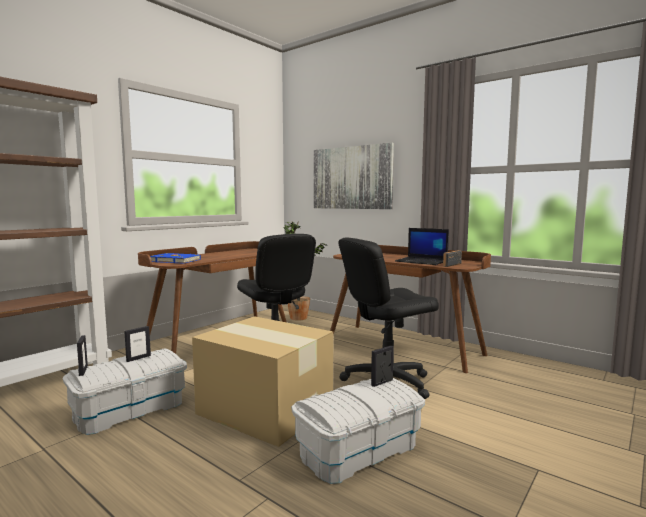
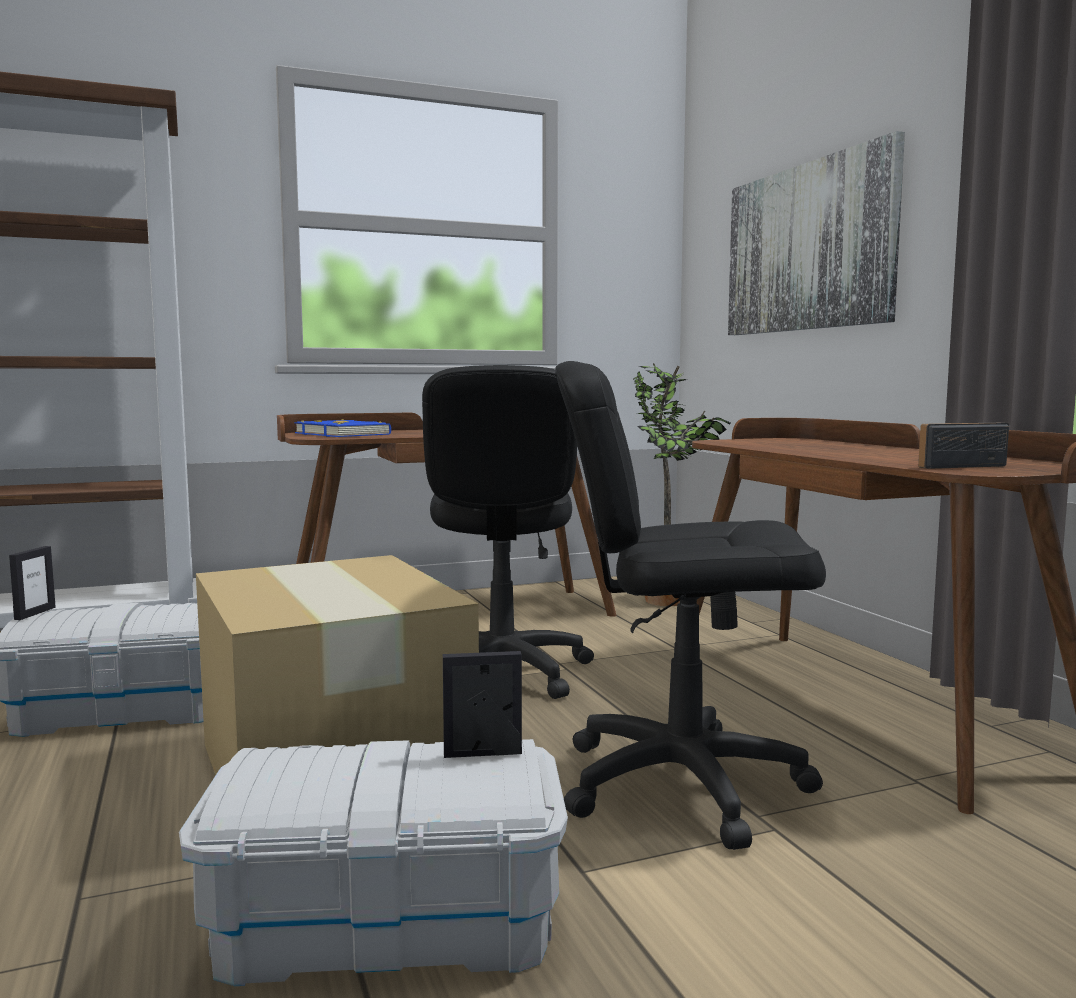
camera: 30 degrees right, 0 degrees up
picture frame [124,326,151,362] -> none
laptop [395,228,449,265] -> none

